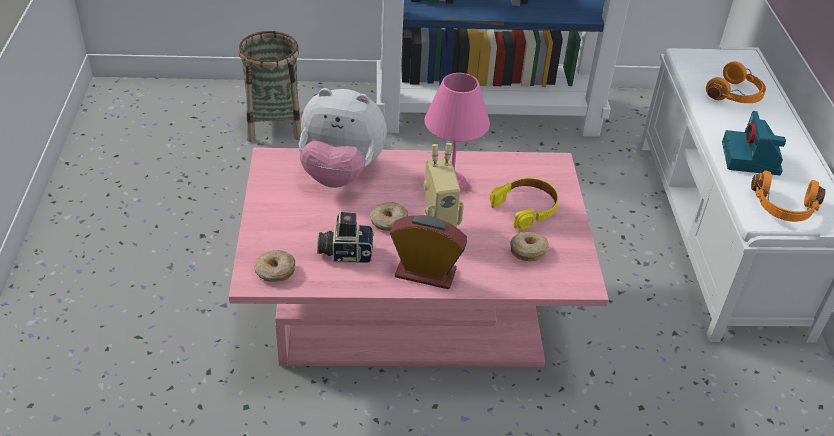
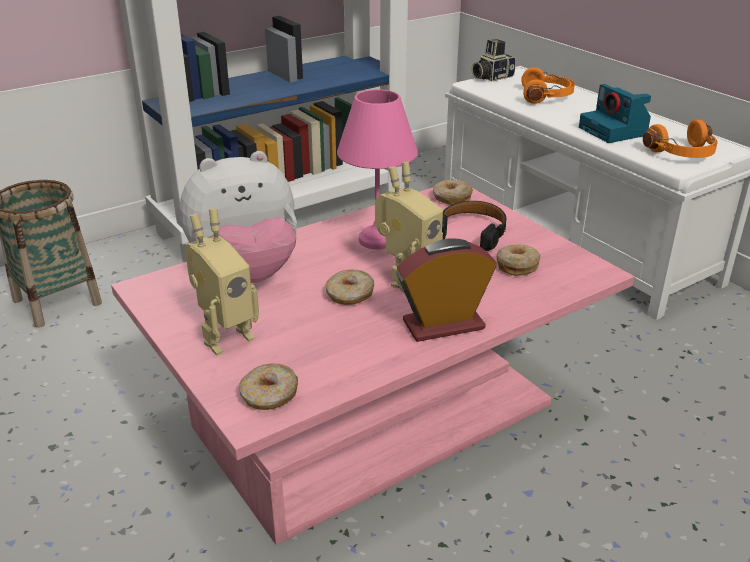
camera: 30 degrees left, 10 degrees down
camera [317,210,373,263] -> camera moved to [472,39,516,81]
yellow headphones [489,178,558,229] -> black headphones [442,201,506,251]
none -> toy robot [185,208,259,355]
none -> donut [433,180,473,205]

